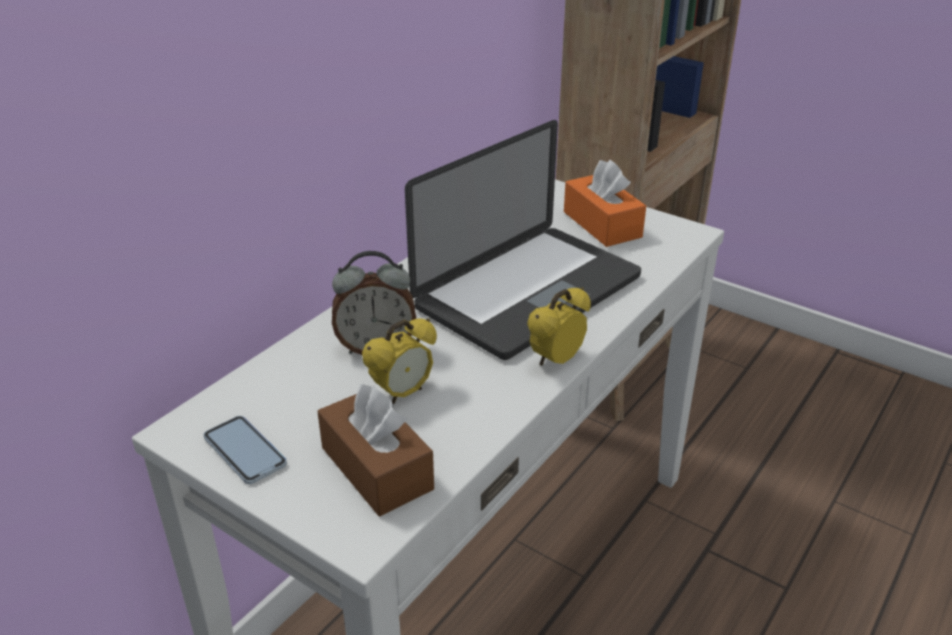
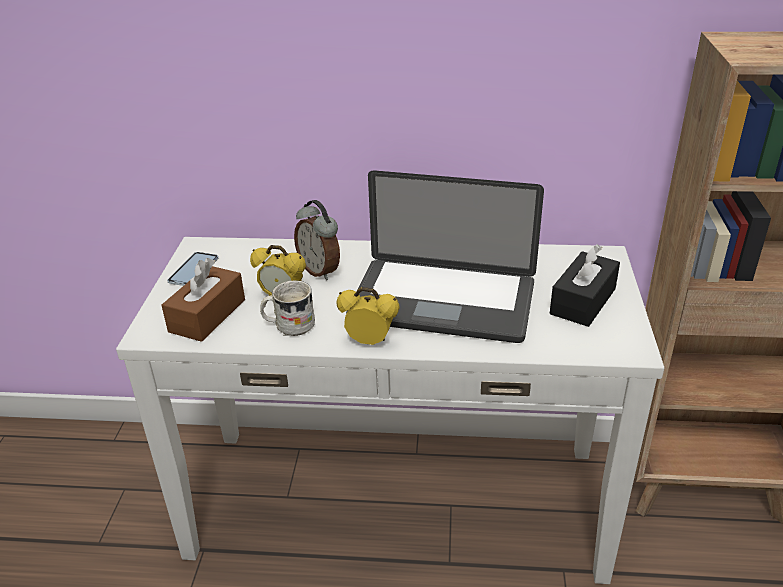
camera: 60 degrees right, 0 degrees up
orange tissue box [564,160,646,247] -> black tissue box [550,244,620,327]
none -> white mug [260,281,315,336]

